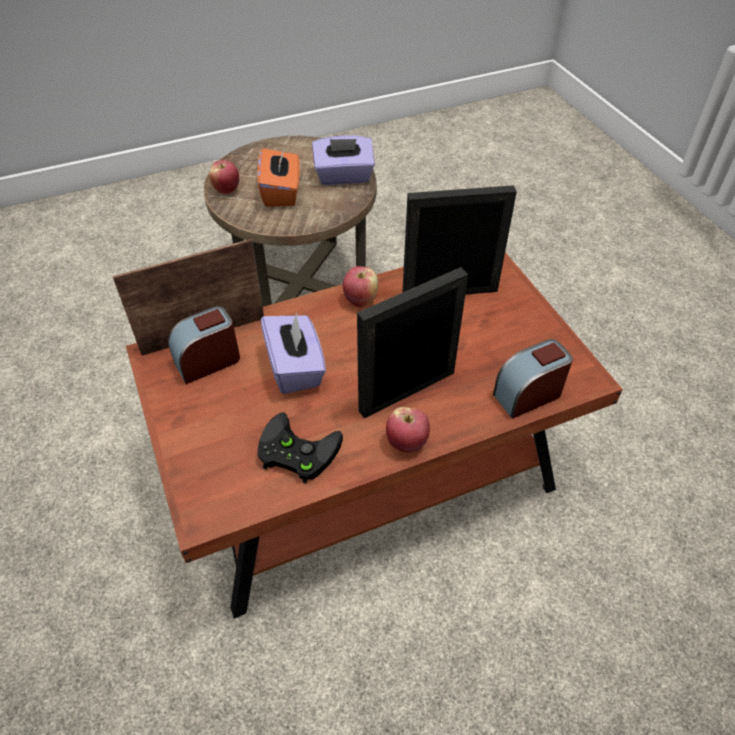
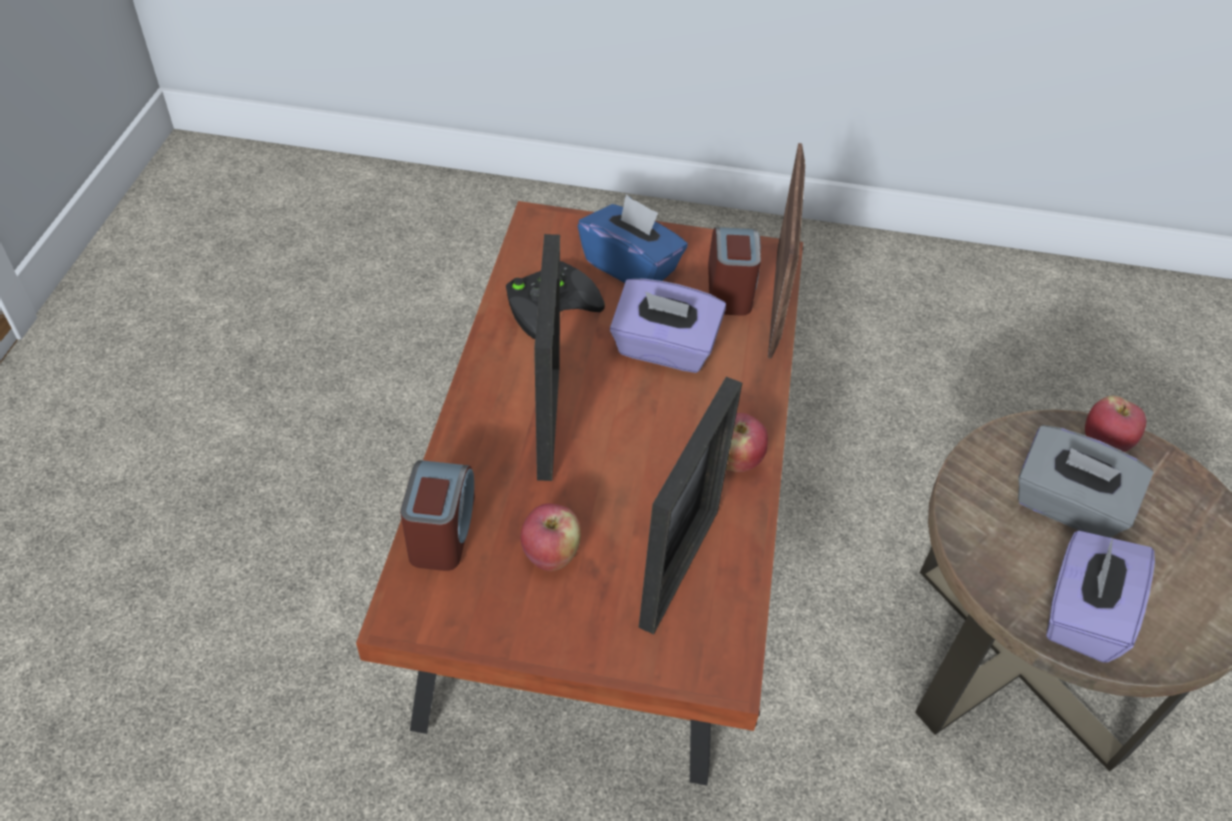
camera: 120 degrees right, 0 degrees up
orange tissue box [257,145,300,207] -> grey tissue box [1018,425,1154,538]
apple [386,407,430,452] -> apple moved to [521,503,581,571]
none -> blue tissue box [578,194,688,283]

